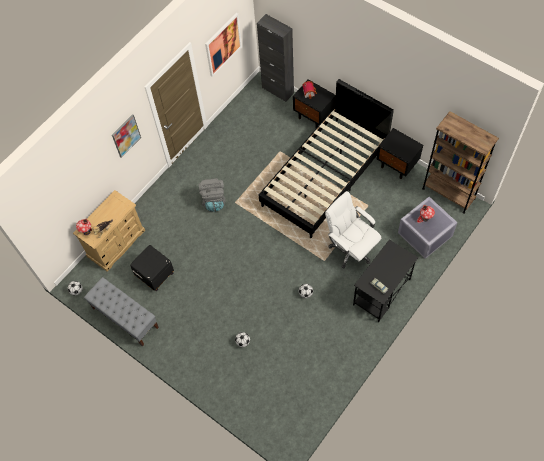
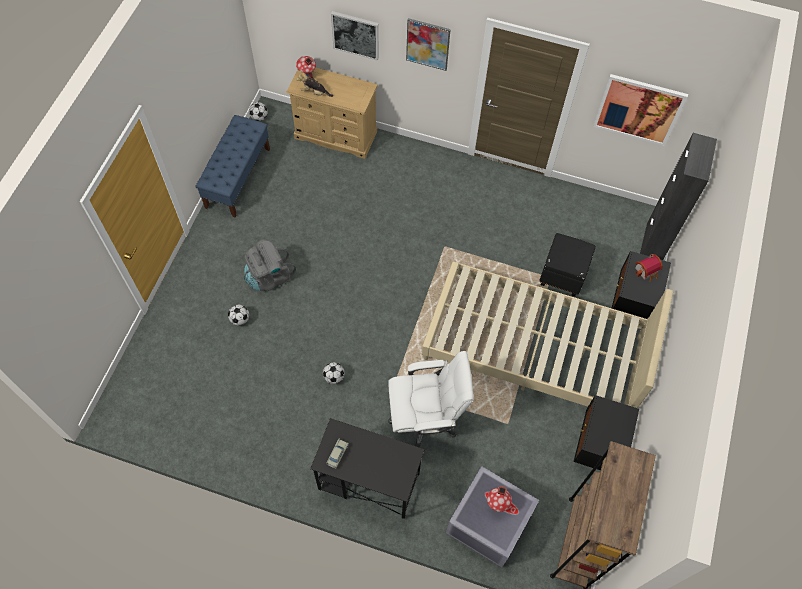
camera: 65 degrees right, 0 degrees up
grey bench [84,277,159,346] -> blue bench [196,115,270,217]
black ottoman [130,245,174,291] -> black ottoman moved to [540,233,596,297]
grey backpack [199,178,226,212] -> grey backpack moved to [244,239,296,291]
black bed [259,79,394,238] -> beige bed [422,262,673,408]
white office chair [325,191,381,268] -> white office chair turned 60 degrees clockwise [388,351,474,448]
none -> picture [331,11,379,61]

